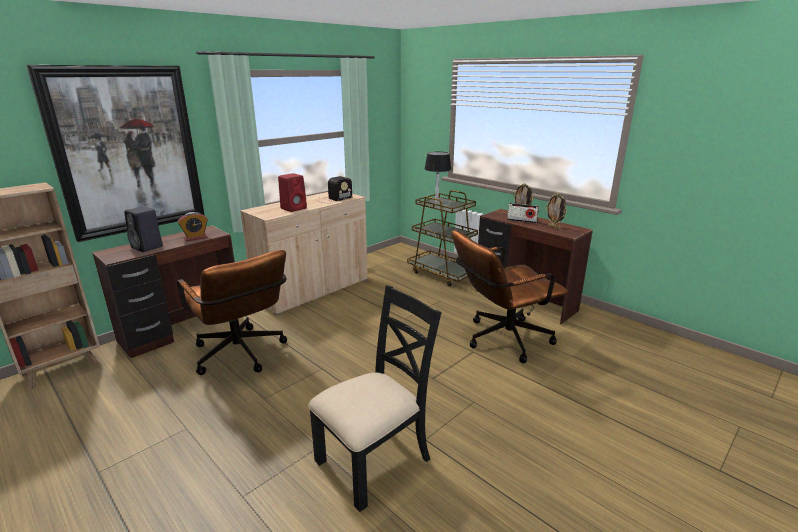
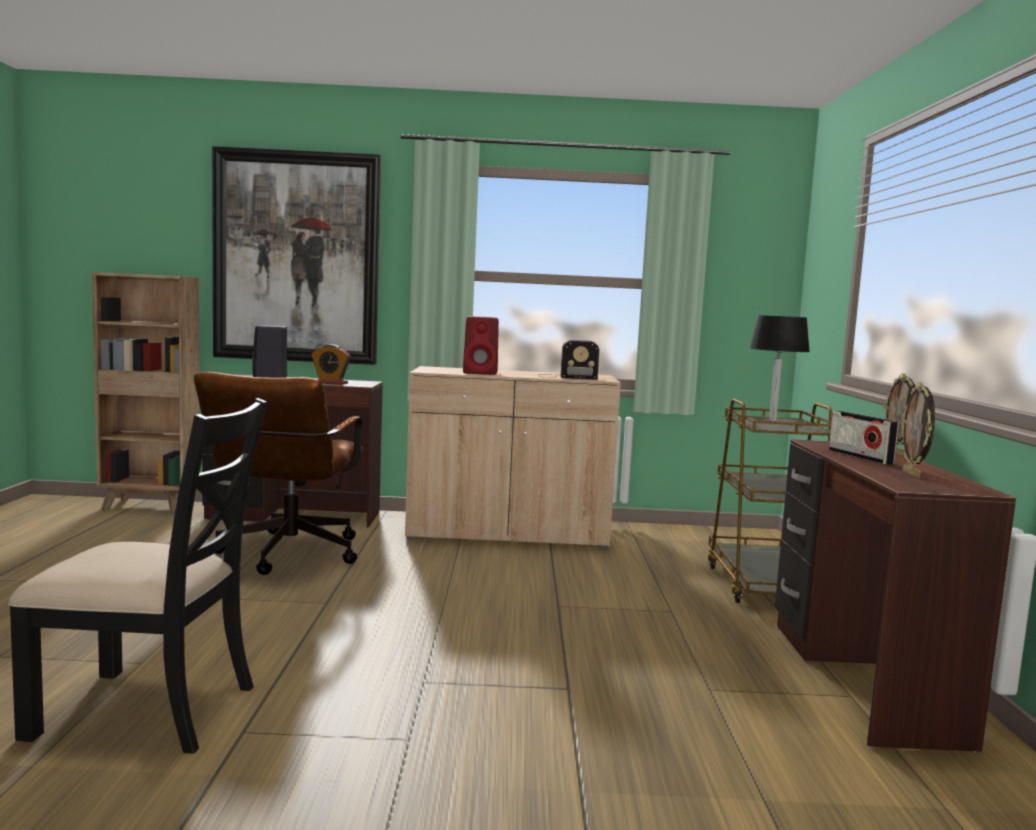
camera: 45 degrees right, 15 degrees down
brown office chair [452,230,568,363] -> none

